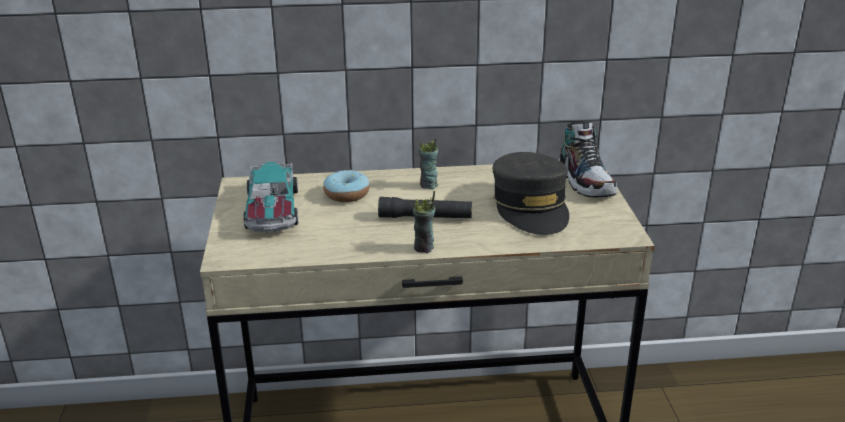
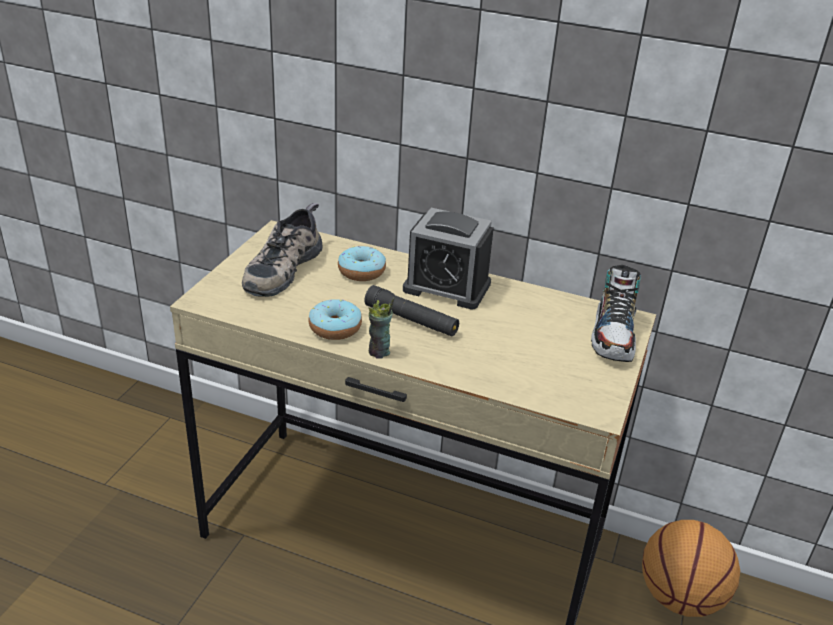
camera: 25 degrees right, 5 degrees up
toy car [243,162,298,233] -> shoe [242,203,323,297]
cup [419,139,438,189] -> alarm clock [403,208,494,309]
grey cap [493,152,569,235] -> none
none -> donut [308,299,362,340]
none -> basketball [642,520,740,617]

